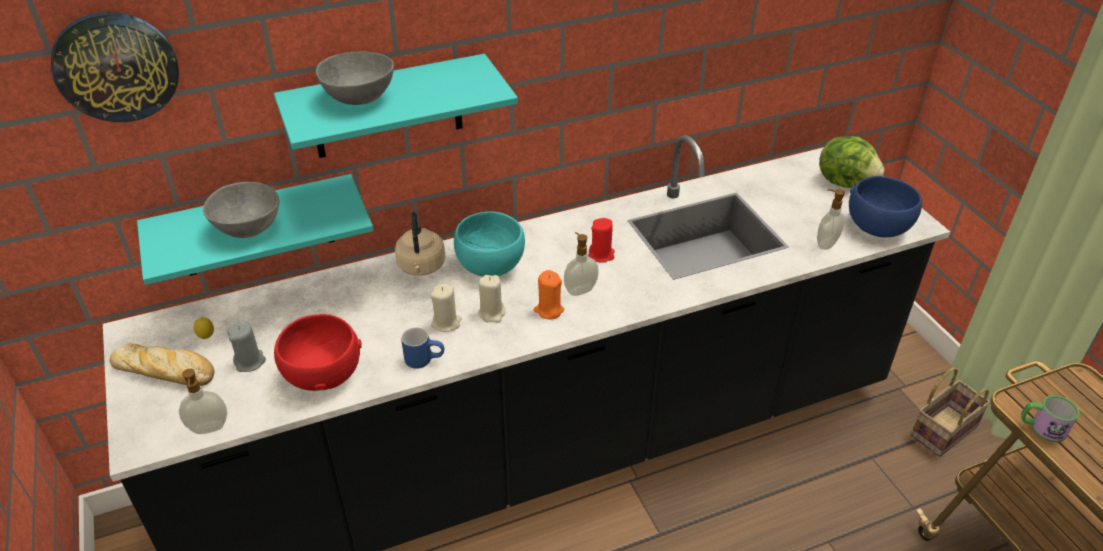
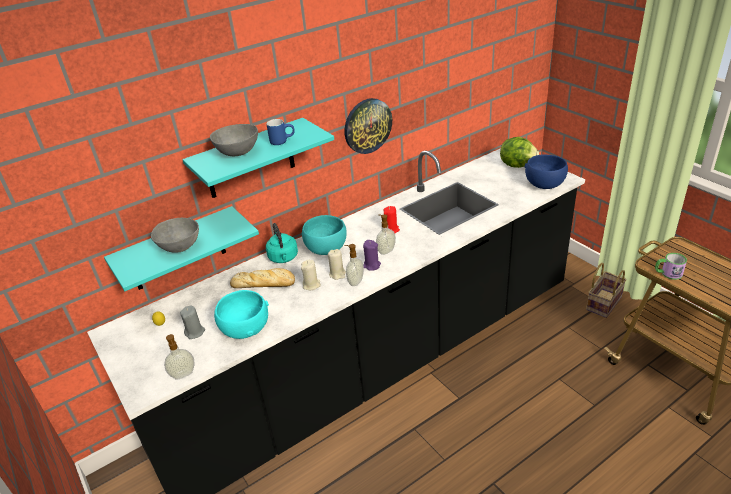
camera: 10 degrees left, 5 degrees down
wall clock [51,12,179,122] -> wall clock moved to [344,98,392,154]
bread [110,343,214,386] -> bread moved to [230,268,295,288]
red bowl [274,314,362,391] -> turquoise bowl [214,290,269,339]
beige kettle [395,211,445,276] -> turquoise kettle [266,223,298,263]
blue mug [401,327,444,369] -> blue mug moved to [266,119,295,145]
orange candle [534,270,564,320] -> purple candle [363,240,381,271]
soap dispenser [817,189,845,250] -> soap dispenser moved to [345,244,364,286]

